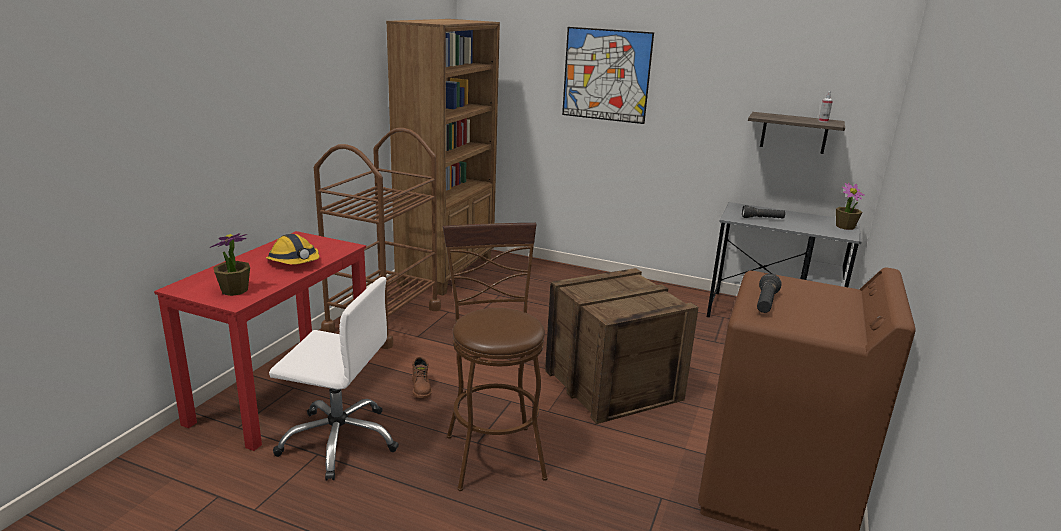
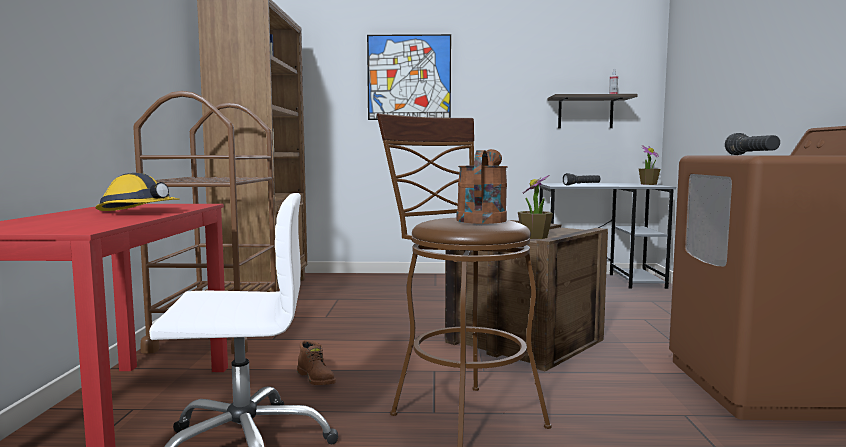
camera: 20 degrees left, 15 degrees down
potted plant [210,233,250,296] -> potted plant moved to [518,175,553,239]
none -> brown watering can [456,149,508,224]

